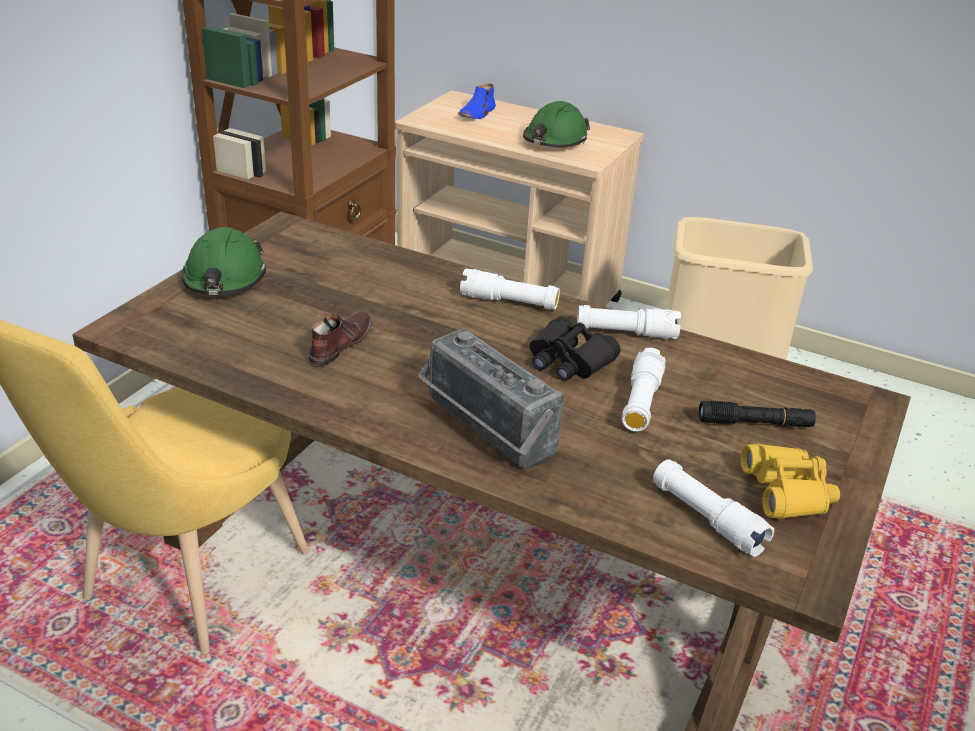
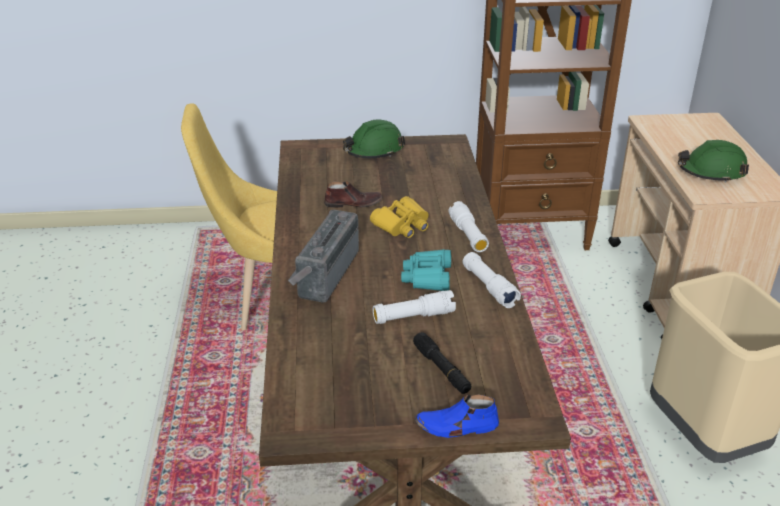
camera: 60 degrees right, 0 degrees up
blue shoe [458,83,496,119] -> blue shoe moved to [415,395,499,438]
black binoculars [530,317,621,381] -> turquoise binoculars [401,249,451,291]
white flashlight [653,459,774,557] -> none
yellow binoculars [740,444,840,519] -> yellow binoculars moved to [370,196,429,238]

